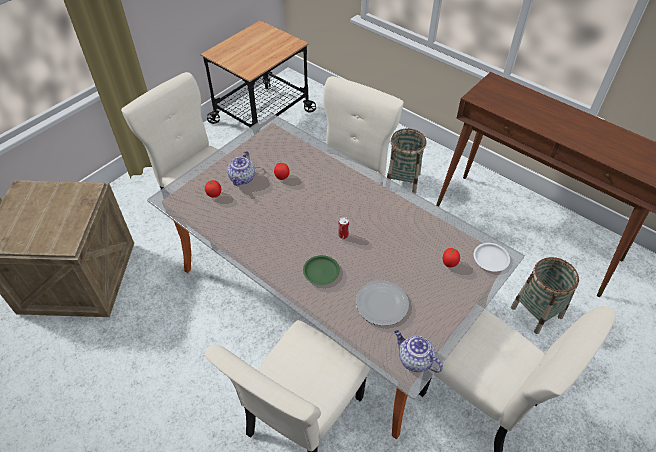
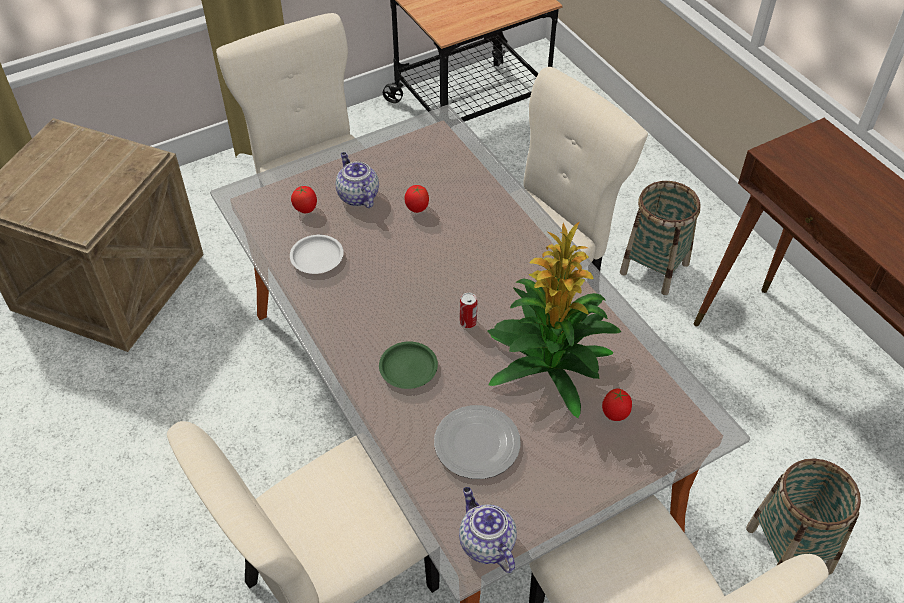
camera: 20 degrees right, 0 degrees up
teapot [227,151,255,186] -> teapot turned 120 degrees clockwise [336,152,379,208]
white plate [474,243,510,272] -> white plate moved to [290,235,344,274]
none -> potted plant [487,222,621,418]

